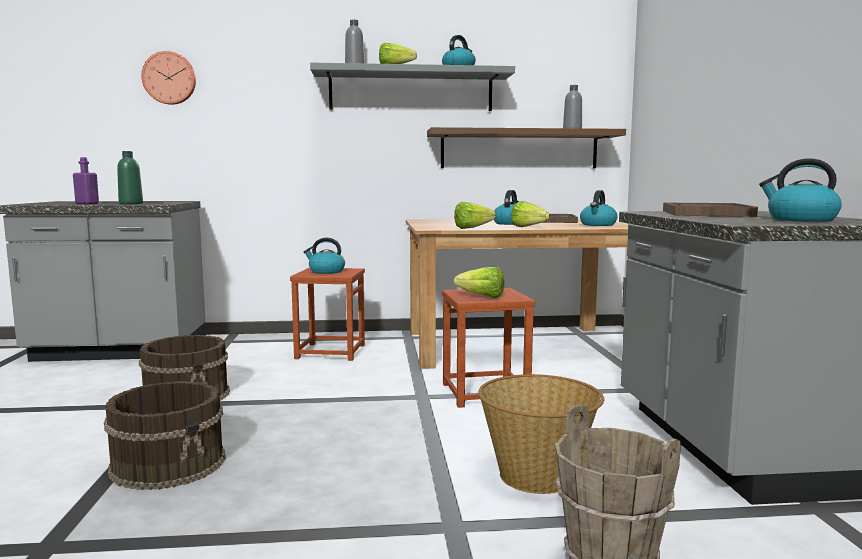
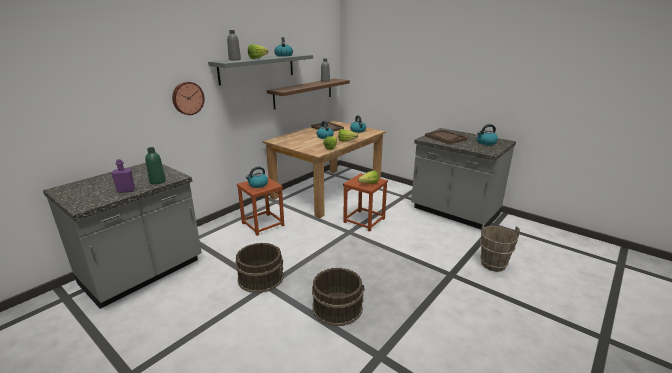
camera: 45 degrees left, 15 degrees up
wall clock [142,51,196,105] -> wall clock moved to [172,82,205,115]
basket [478,374,604,494] -> none

